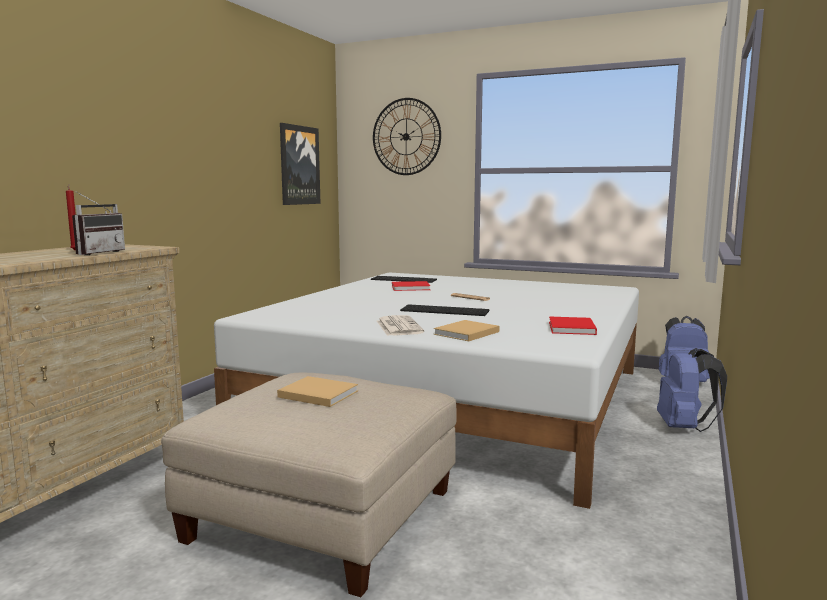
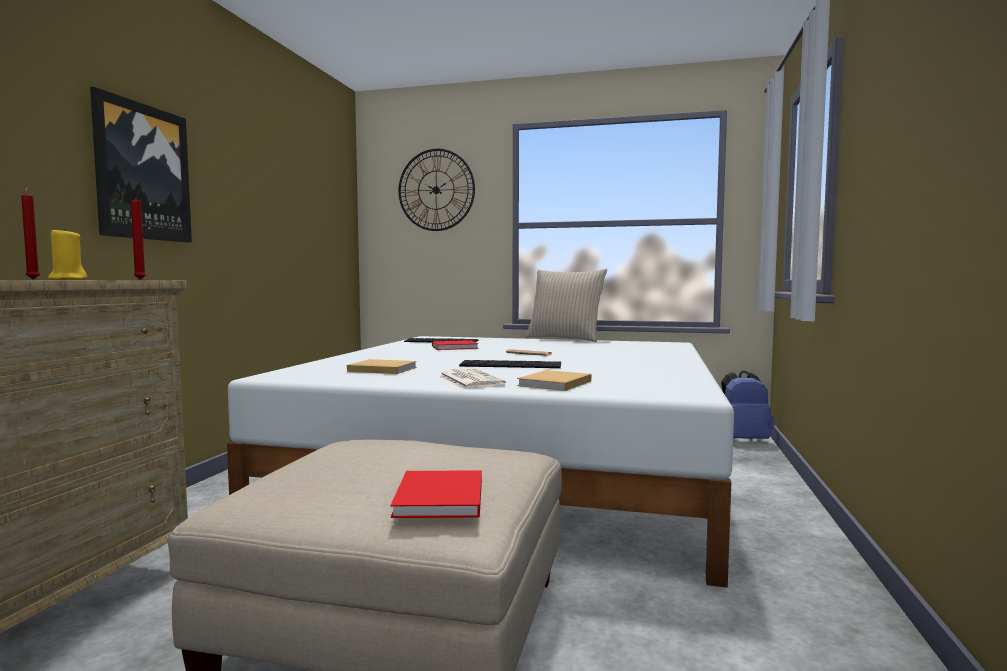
camera: 10 degrees left, 5 degrees down
radio [72,191,125,255] -> yellow candle [48,228,87,280]
beige book [277,376,358,407] -> beige book moved to [347,359,417,374]
picture [280,123,321,205] -> picture moved to [90,87,192,243]
red book [549,317,597,335] -> red book moved to [390,470,482,518]
blue backpack [657,348,727,432] -> none
none -> red candle [131,191,146,280]
none -> beige pillow [525,269,607,342]

